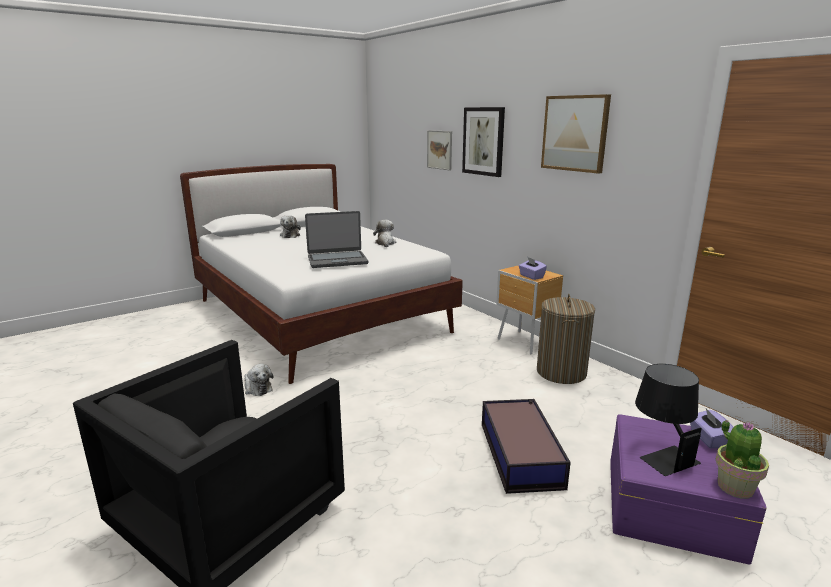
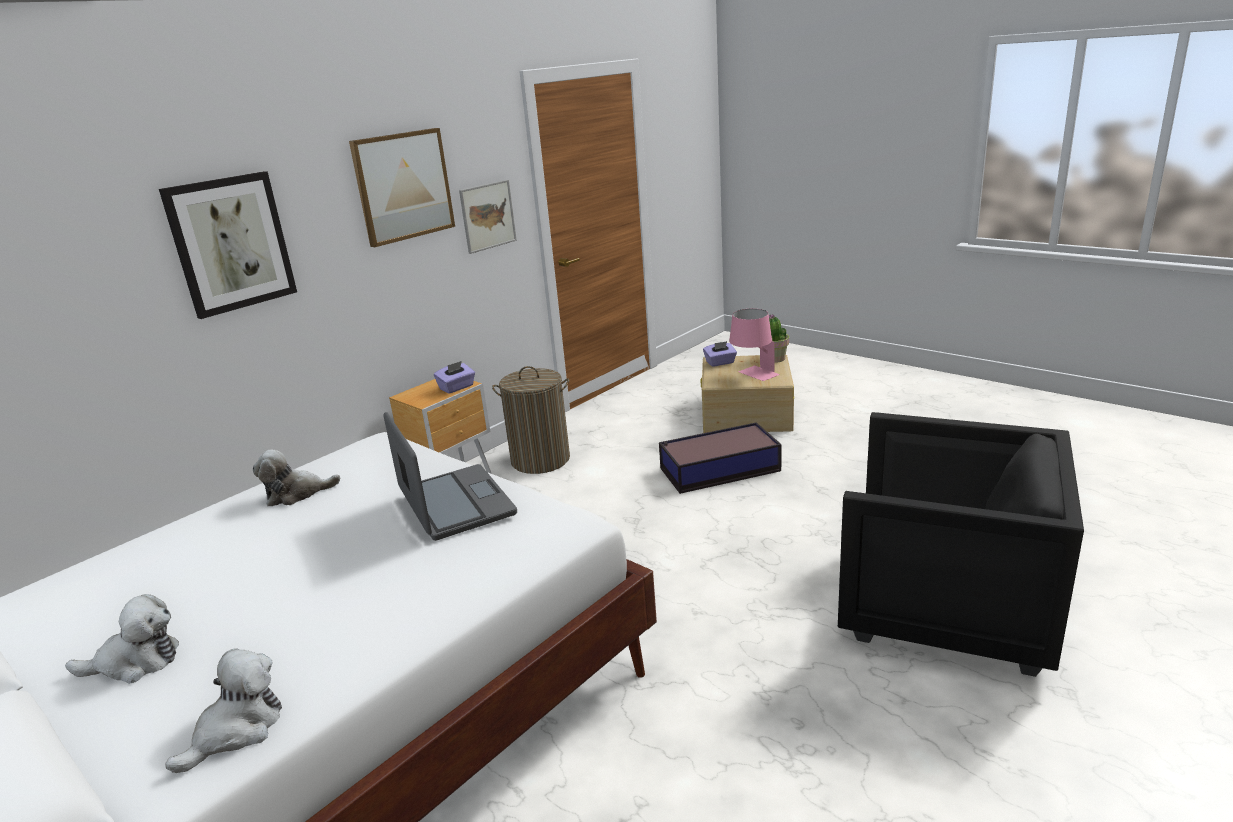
camera: 100 degrees left, 5 degrees up
plush toy [244,364,273,396] -> plush toy moved to [165,648,282,773]
picture [427,130,452,171] -> picture moved to [459,180,517,254]
purple storage box [610,414,767,565] -> beige storage box [700,355,794,433]
black table lamp [635,364,702,476] -> pink table lamp [729,309,780,381]

